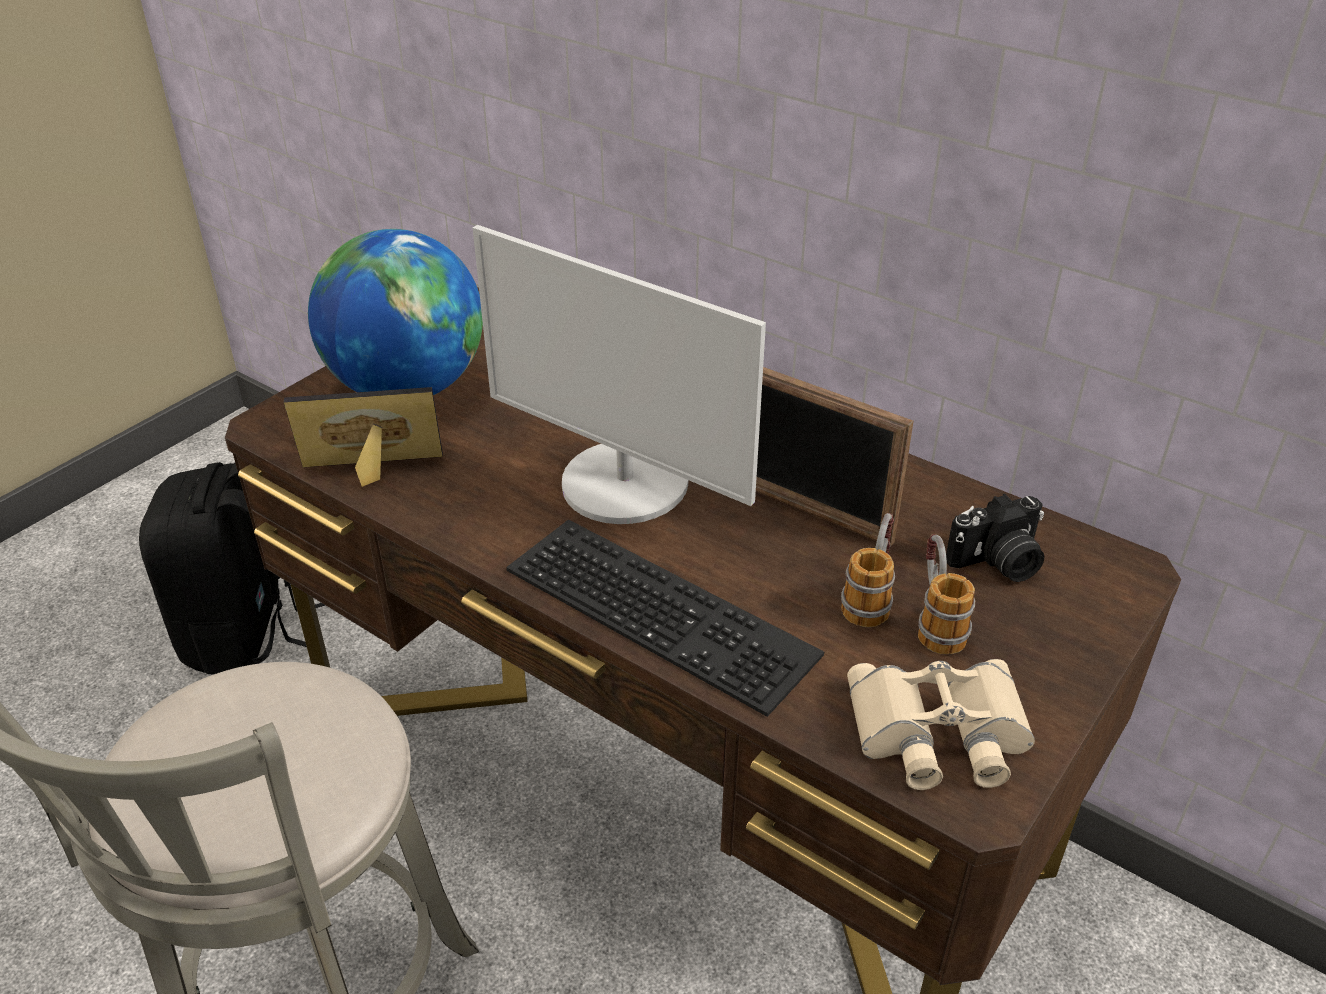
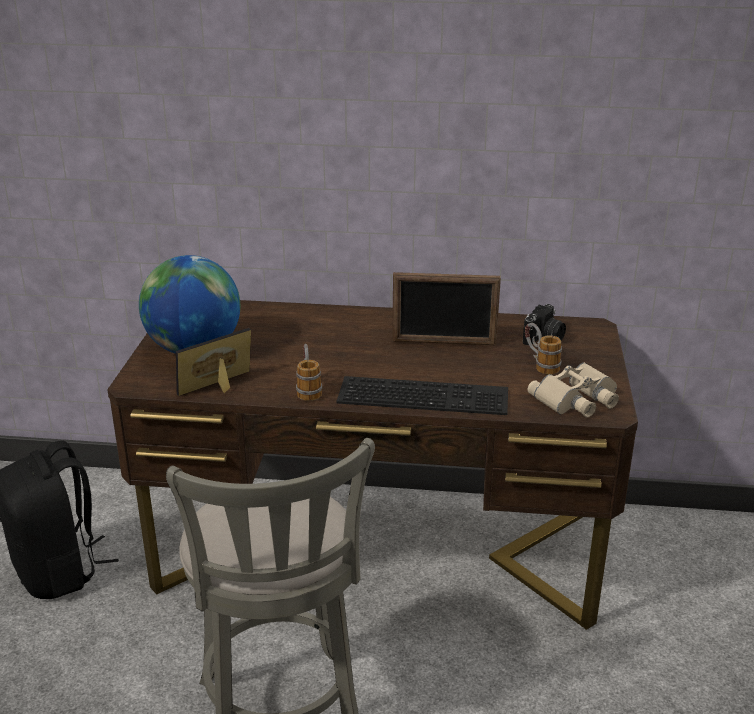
camera: 30 degrees left, 10 degrees down
monitor [473,225,766,524] -> none
mug [841,513,895,627] -> mug moved to [296,344,322,401]

